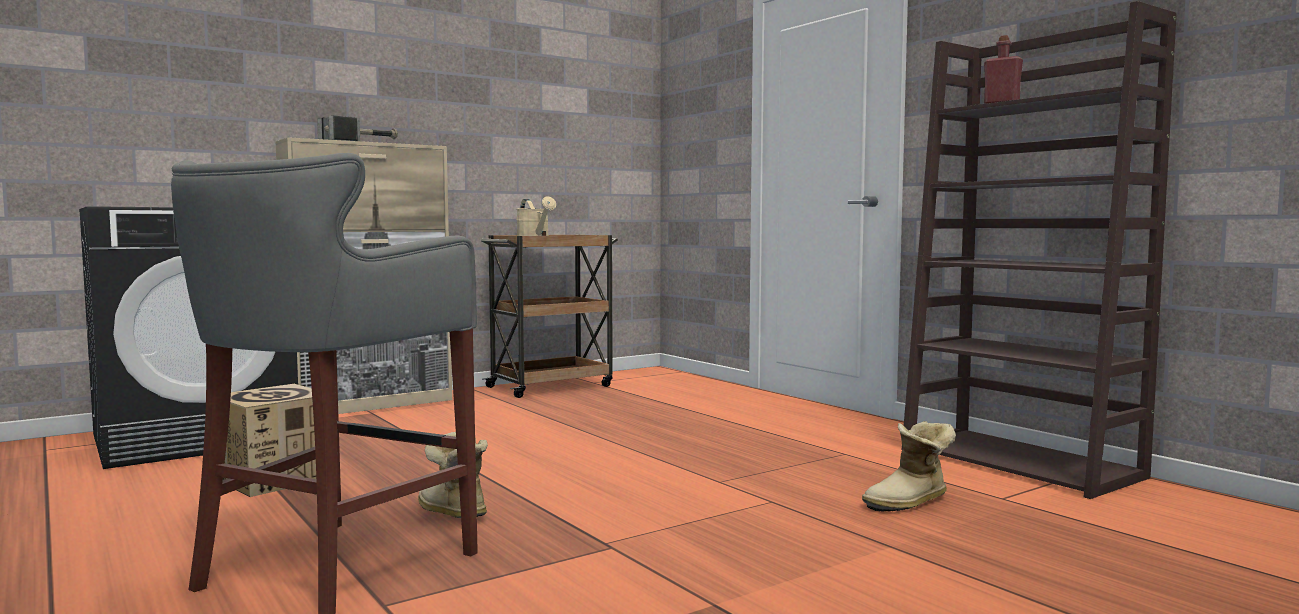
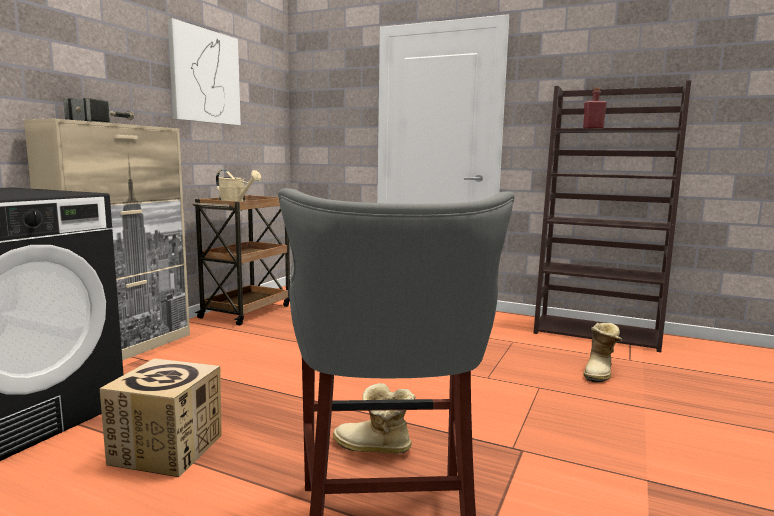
camera: 30 degrees left, 5 degrees up
none -> picture [168,18,241,125]

